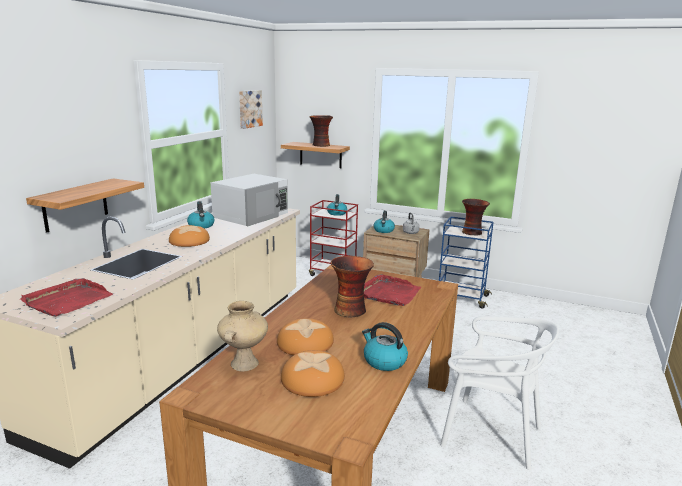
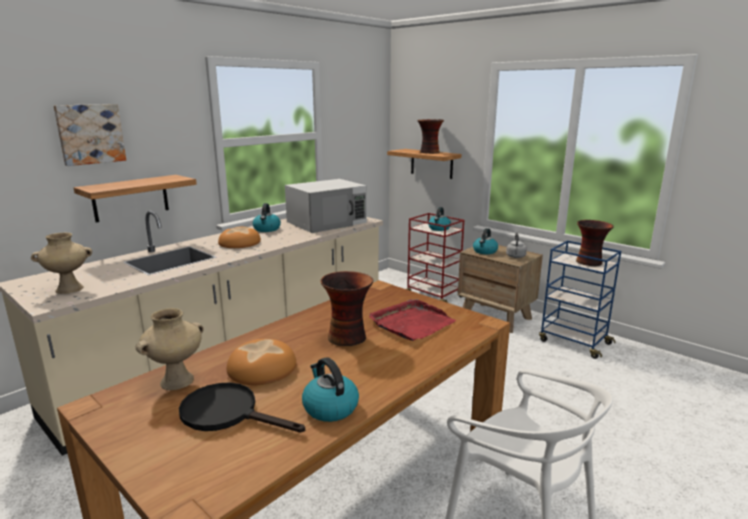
camera: 20 degrees right, 0 degrees up
red tray [20,278,113,317] -> beige vase [31,233,92,294]
picture [239,90,263,129] -> picture moved to [54,104,126,166]
bread [281,350,345,397] -> black frying pan [179,383,305,433]

